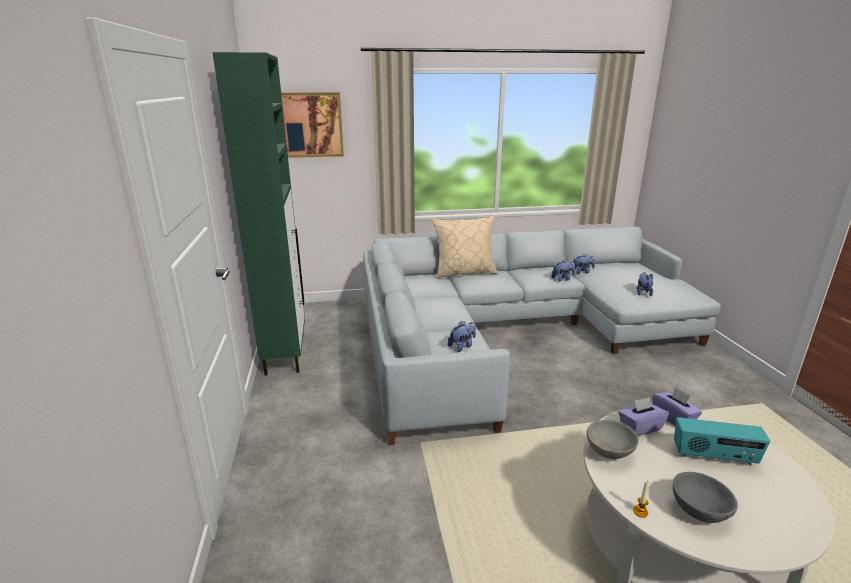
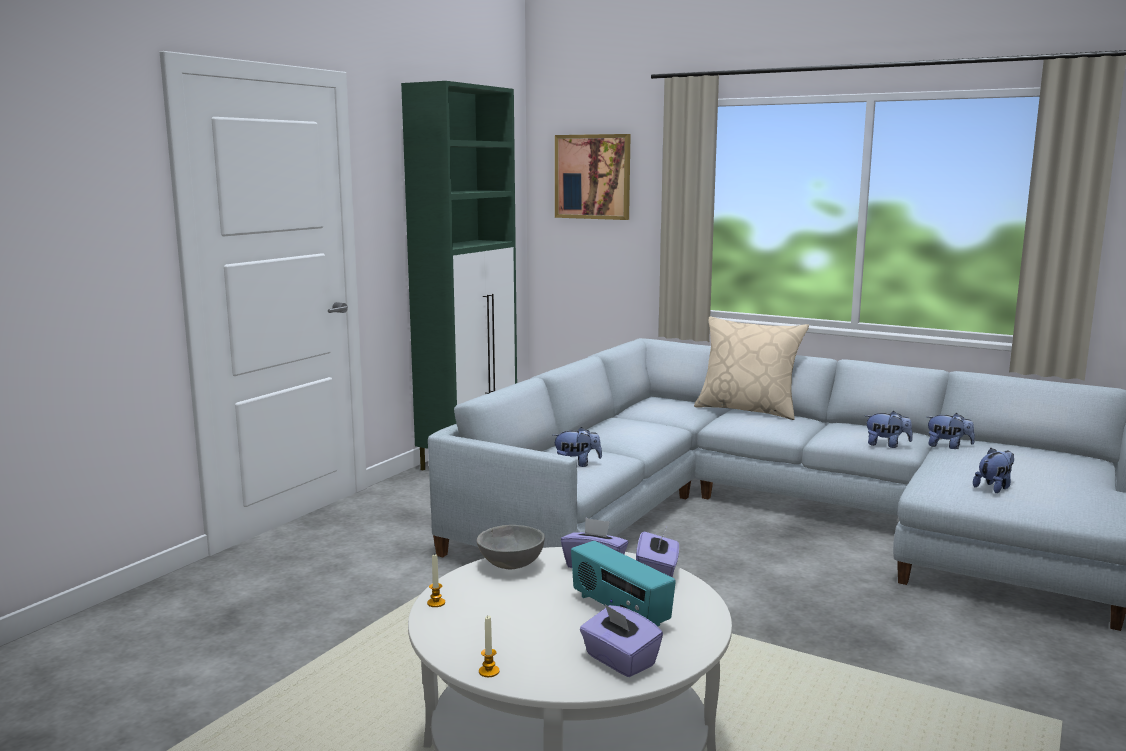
camera: 40 degrees right, 10 degrees down
grey bowl [673,472,738,523] -> none
none -> candle [479,616,500,677]
none -> purple tissue box [580,603,663,677]

